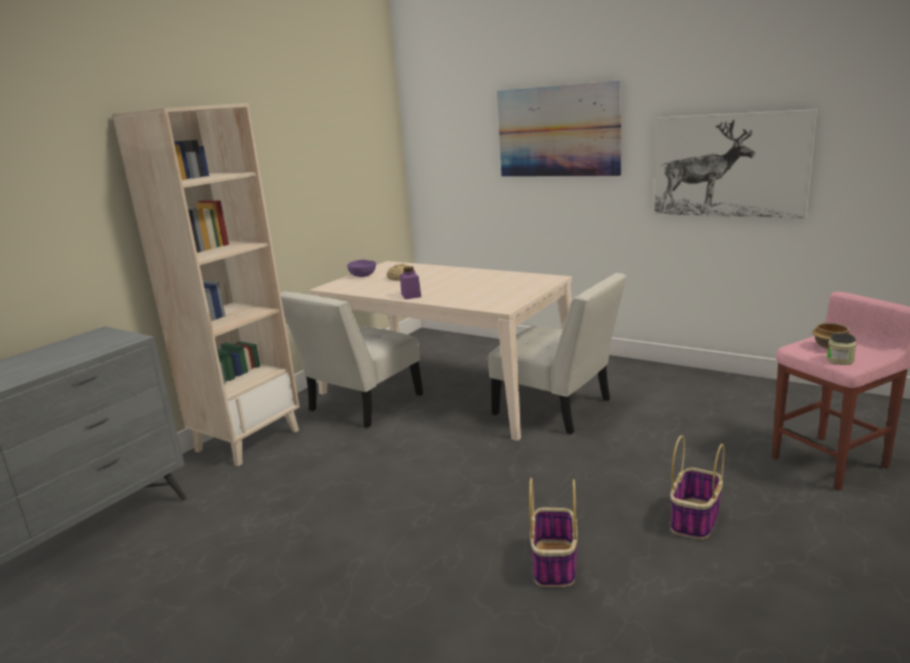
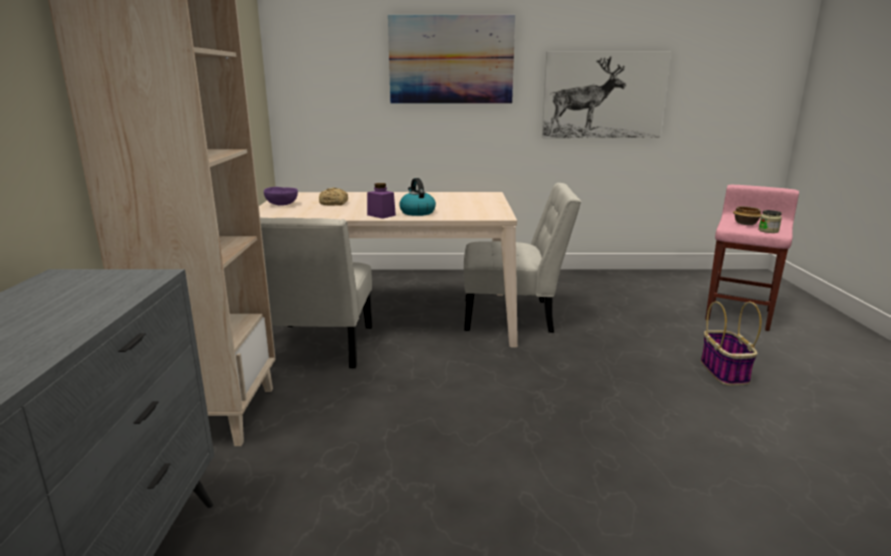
camera: 35 degrees left, 0 degrees up
basket [529,478,578,587] -> none
none -> kettle [399,178,436,216]

